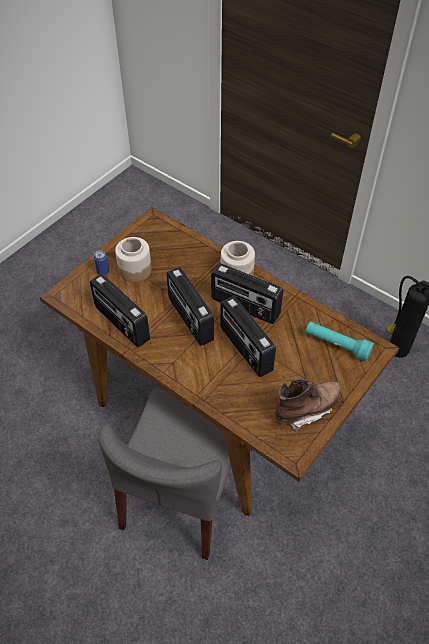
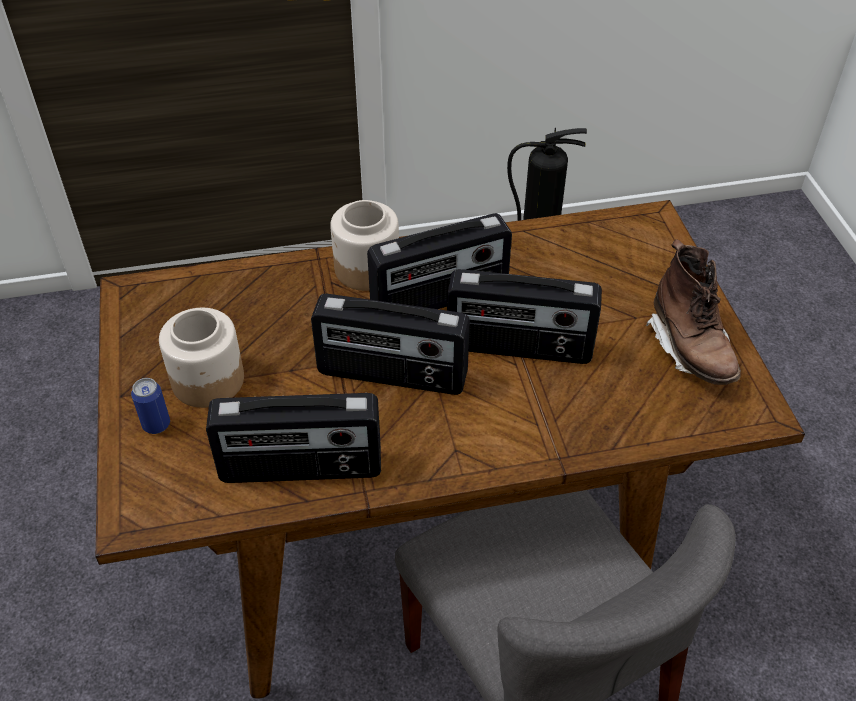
camera: 50 degrees left, 5 degrees down
brown boot [274,379,343,431] -> brown boot turned 150 degrees clockwise [646,239,741,385]
turquoise flashlight [305,321,374,362] -> none

